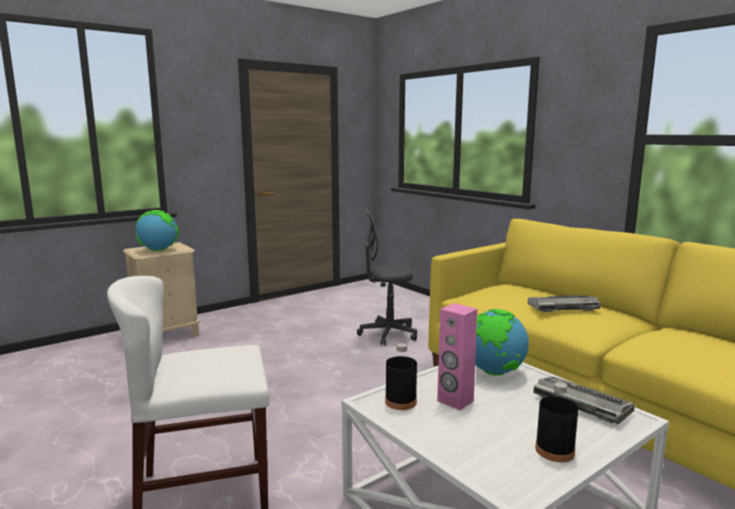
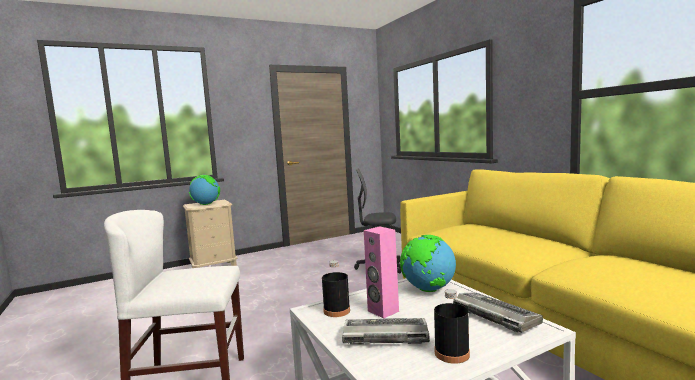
camera: 10 degrees right, 5 degrees down
keyboard [528,295,601,312] -> keyboard moved to [342,318,430,345]

